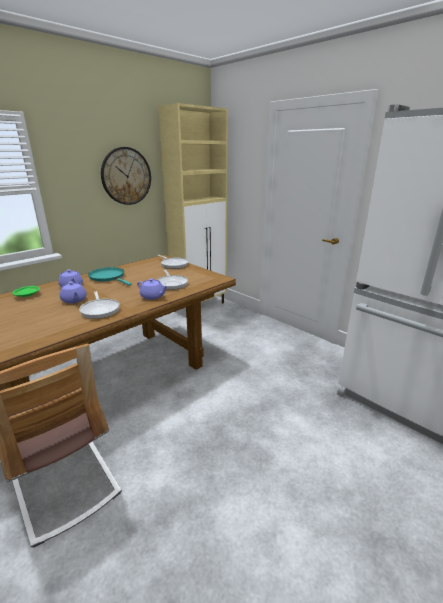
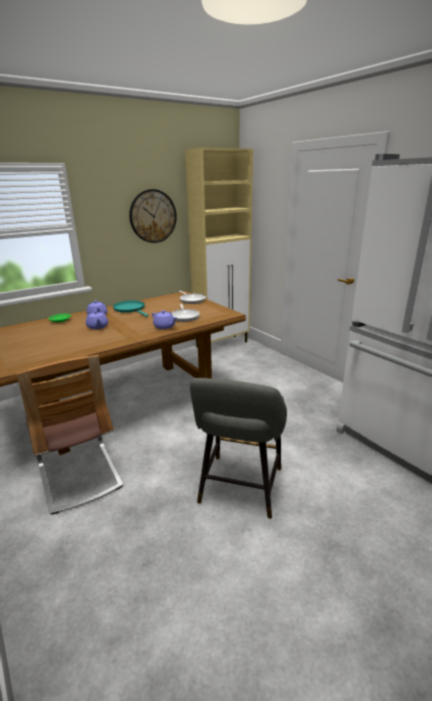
camera: 10 degrees right, 0 degrees up
frying pan [79,291,120,319] -> none
none -> grey stool [190,378,287,519]

